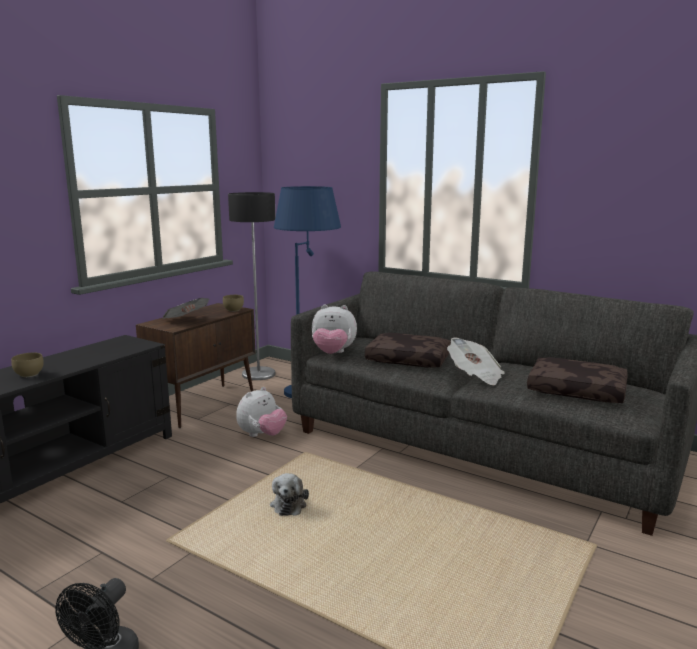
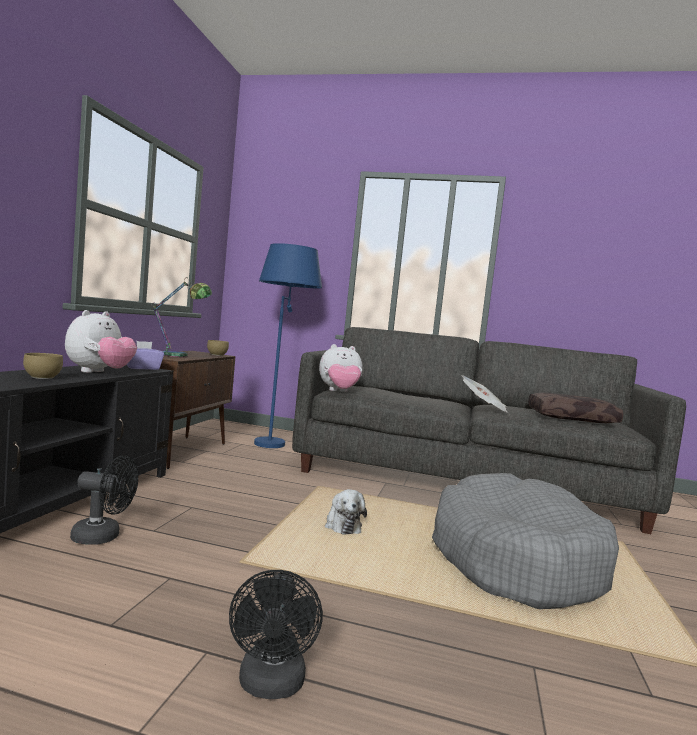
camera: 20 degrees left, 10 degrees down
newspaper [162,298,209,319] -> table lamp [152,277,212,357]
floor lamp [228,192,276,380] -> none
plush toy [236,387,287,437] -> plush toy moved to [65,310,137,373]
brown pillow [365,333,451,368] -> none
none -> black fan [70,455,138,545]
none -> purple tissue box [127,341,164,370]
none -> grey dog bed [432,473,619,609]

